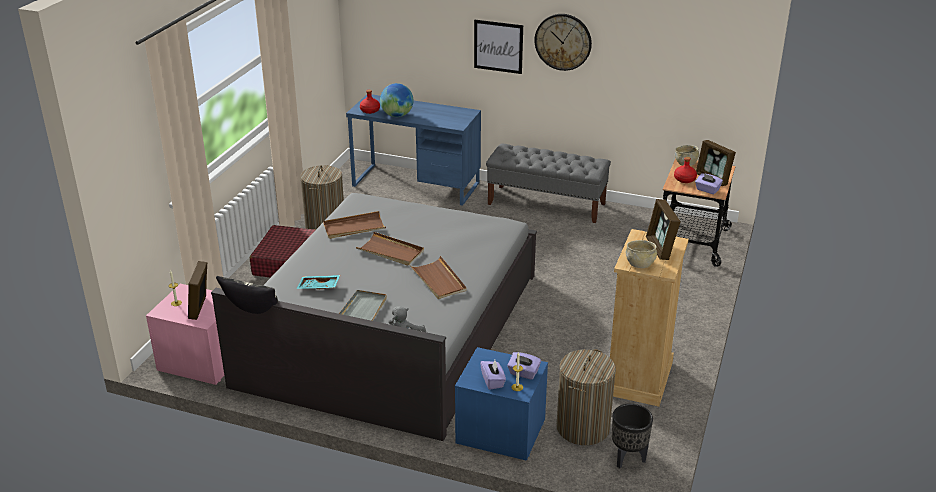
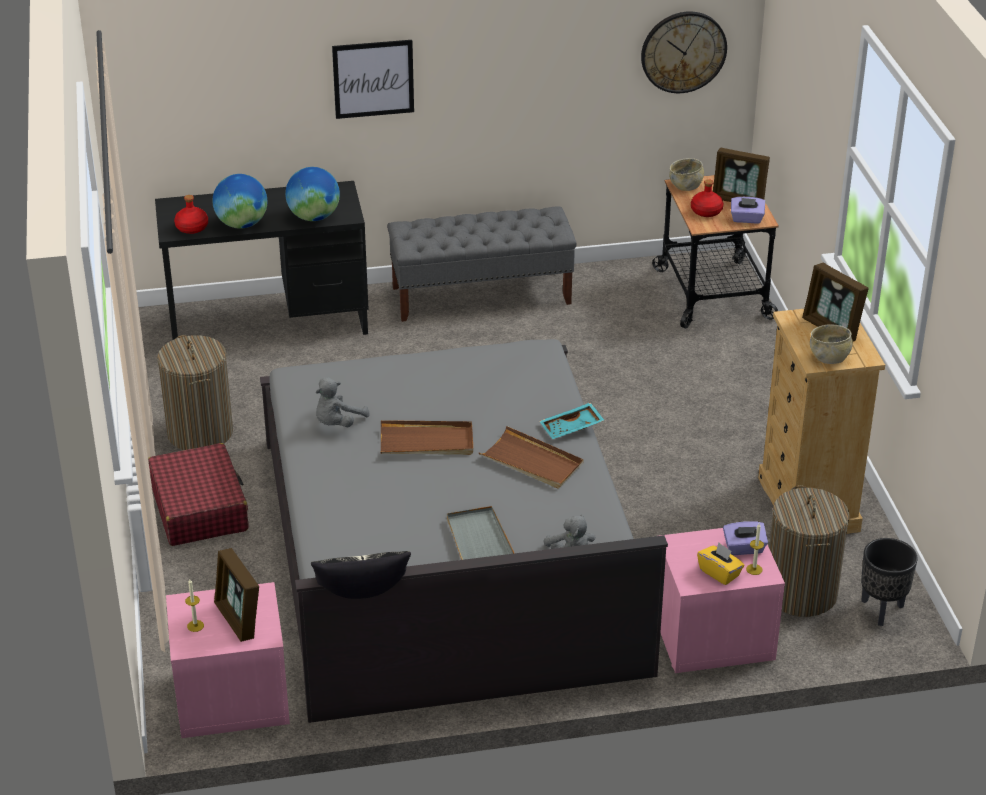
camera: 30 degrees left, 5 degrees up
turquoise tray [296,275,340,289] -> turquoise tray moved to [539,402,604,439]
brown tray [323,211,386,239] -> grey plush toy [316,377,369,427]
blue desk [346,94,481,206] -> black desk [155,181,369,340]
blue nightstand [455,347,548,461] -> pink nightstand [660,528,785,673]
purple tissue box [480,360,506,390] -> yellow tissue box [697,542,744,585]
wall clock [534,14,592,71] -> wall clock moved to [641,11,727,93]
none -> globe [285,167,340,221]

